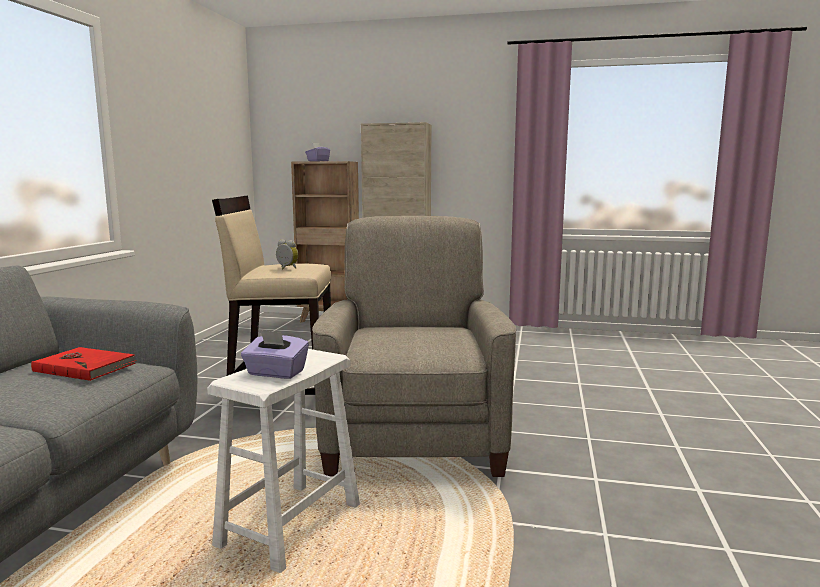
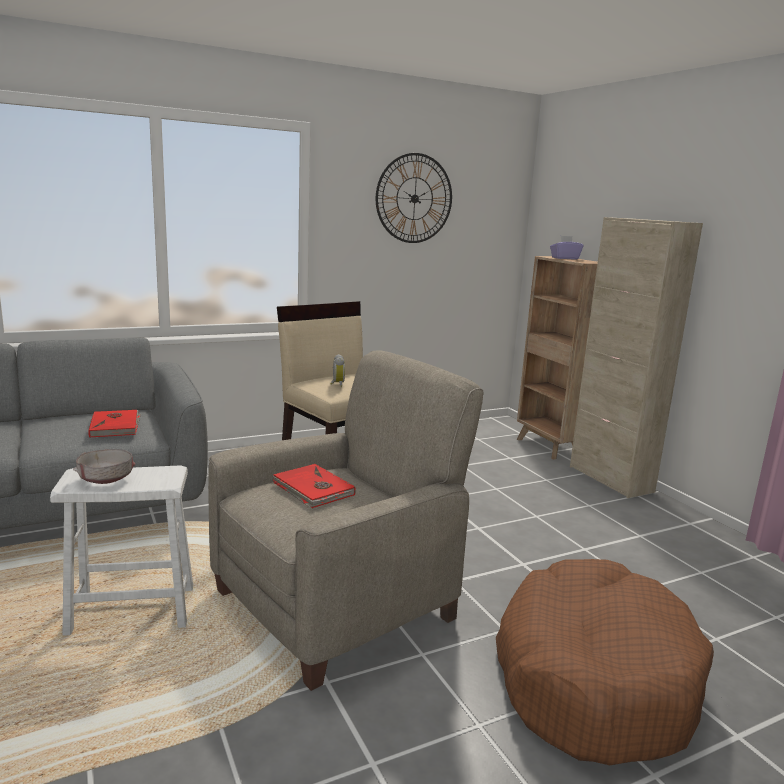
camera: 50 degrees right, 5 degrees up
purple tissue box [241,330,309,379] -> grey bowl [73,449,136,484]
none -> red book [273,464,356,508]
none -> wall clock [376,153,452,243]
none -> brown dog bed [496,559,714,765]

